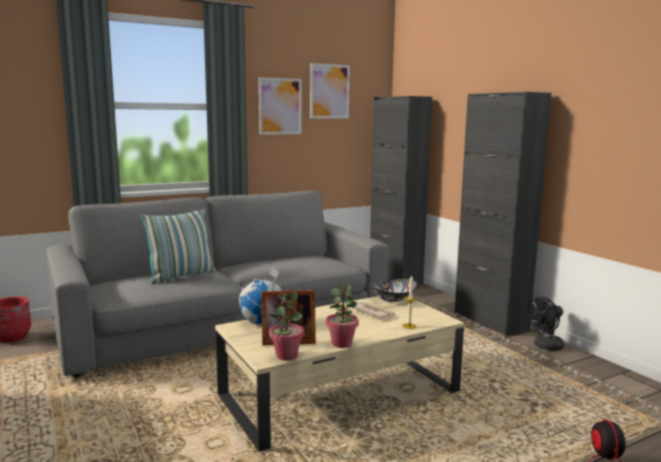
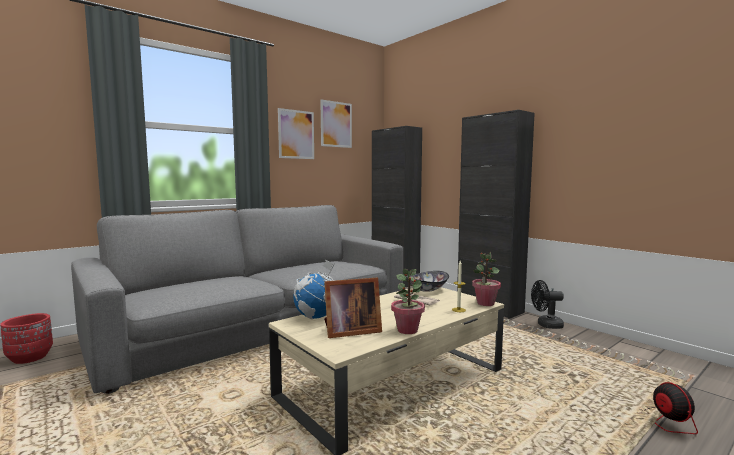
camera: 10 degrees left, 5 degrees down
pillow [141,209,216,284] -> none
potted plant [269,291,304,361] -> potted plant moved to [472,252,501,306]
black fan [527,297,564,351] -> black fan turned 45 degrees clockwise [531,280,564,329]

